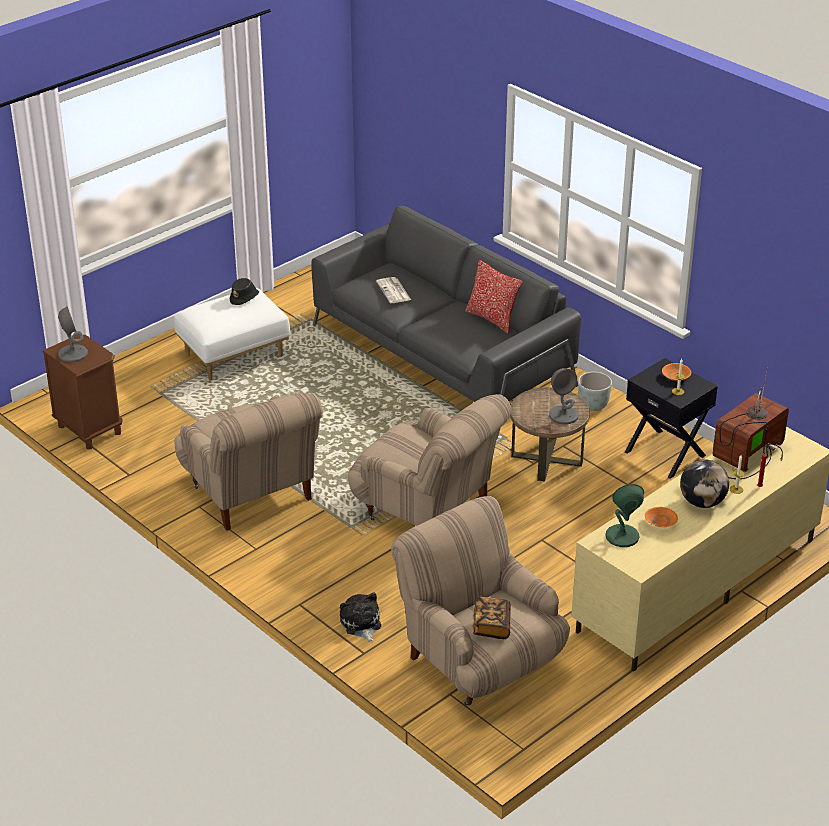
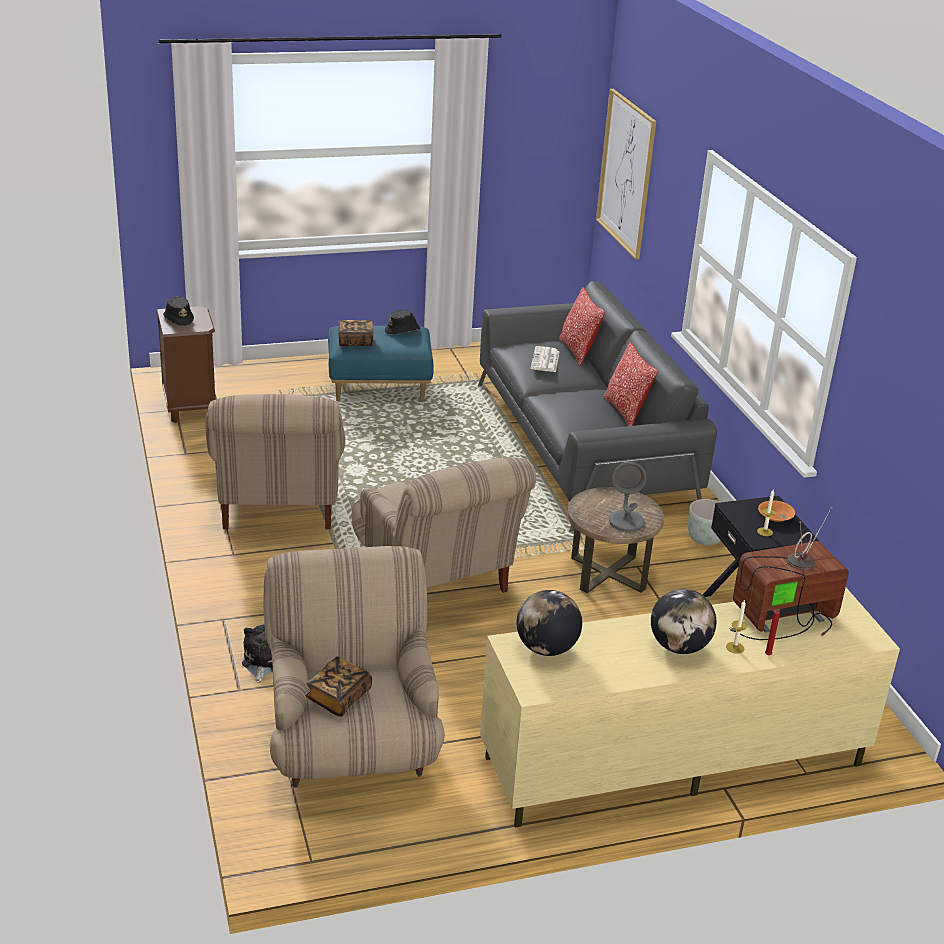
camera: 25 degrees right, 5 degrees down
grey table lamp [58,306,88,362] -> black hat [163,296,194,326]
white ottoman [174,288,290,381] -> blue ottoman [328,326,433,402]
green table lamp [605,484,644,547] -> globe [517,590,582,656]
orange bowl [645,507,678,527] -> none
none -> book [338,320,374,346]
none -> pillow [559,287,605,366]
none -> picture [596,89,656,259]

